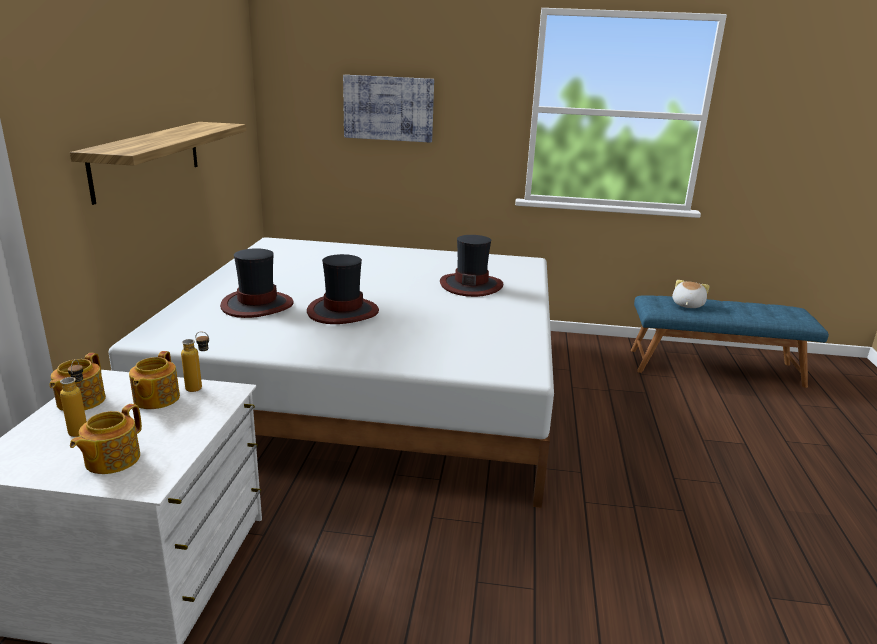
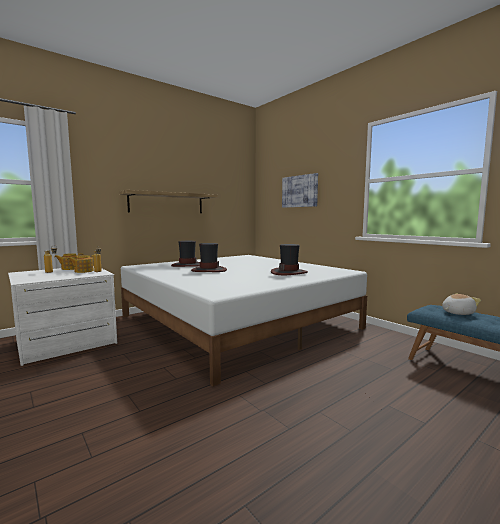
camera: 45 degrees right, 15 degrees down
teapot [70,404,142,474] -> none

